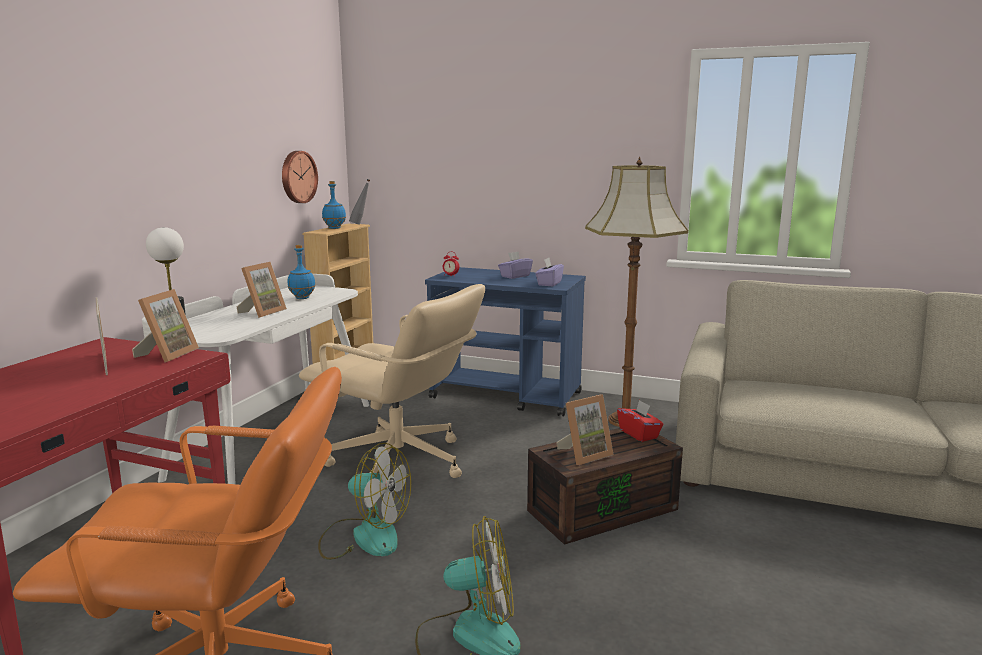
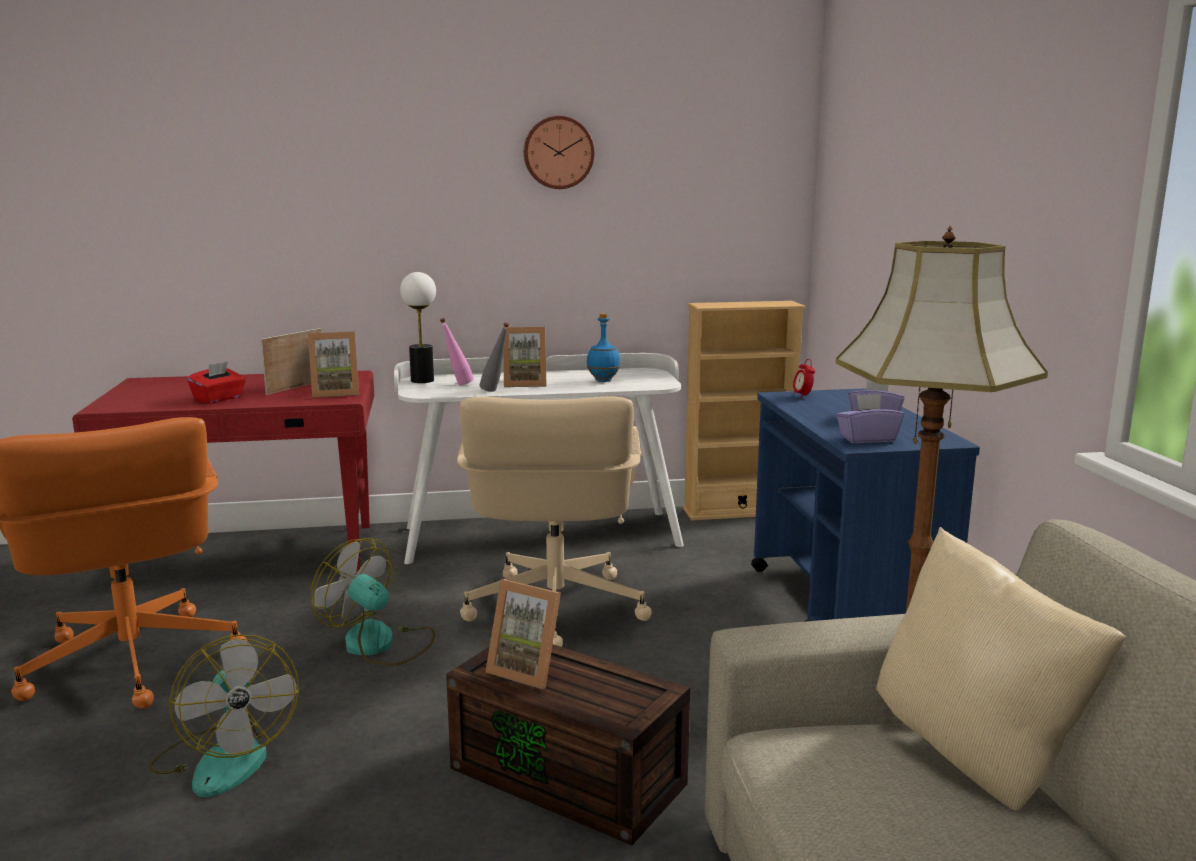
camera: 60 degrees right, 0 degrees up
wall clock [282,151,318,203] -> wall clock moved to [524,116,594,189]
fan [318,443,411,560] -> fan turned 135 degrees clockwise [311,538,435,665]
blue bottle [322,181,346,229] -> none
grey bottle [349,179,370,225] -> grey bottle moved to [479,322,509,392]
red tissue box [617,400,664,442] -> red tissue box moved to [187,362,246,404]
none -> pink bottle [440,318,474,385]
none -> beige pillow [876,527,1126,810]

